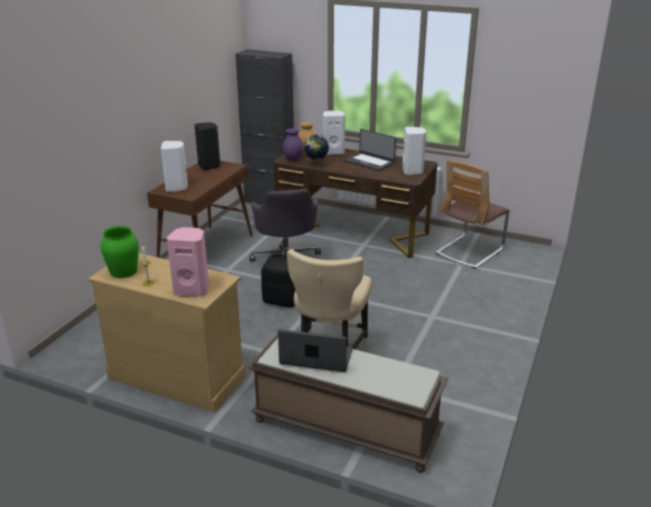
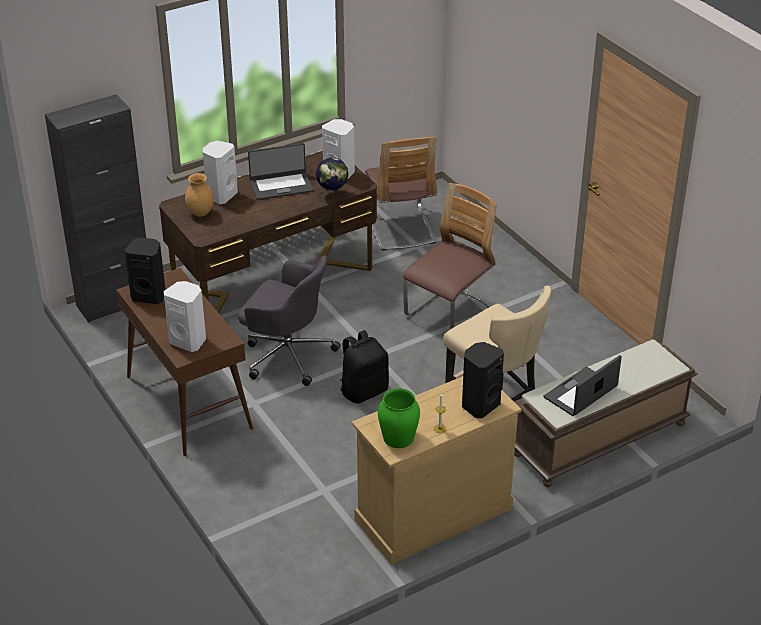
camera: 55 degrees left, 10 degrees up
pink speaker [167,227,209,297] -> black speaker [462,342,504,418]
purple vase [283,128,304,161] -> none
globe [304,135,329,167] -> globe moved to [316,158,348,199]
none -> chair [403,183,497,329]

